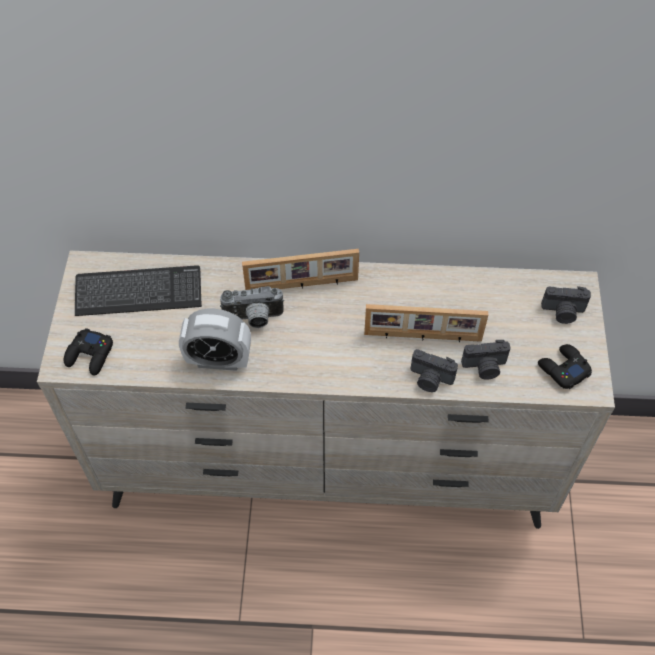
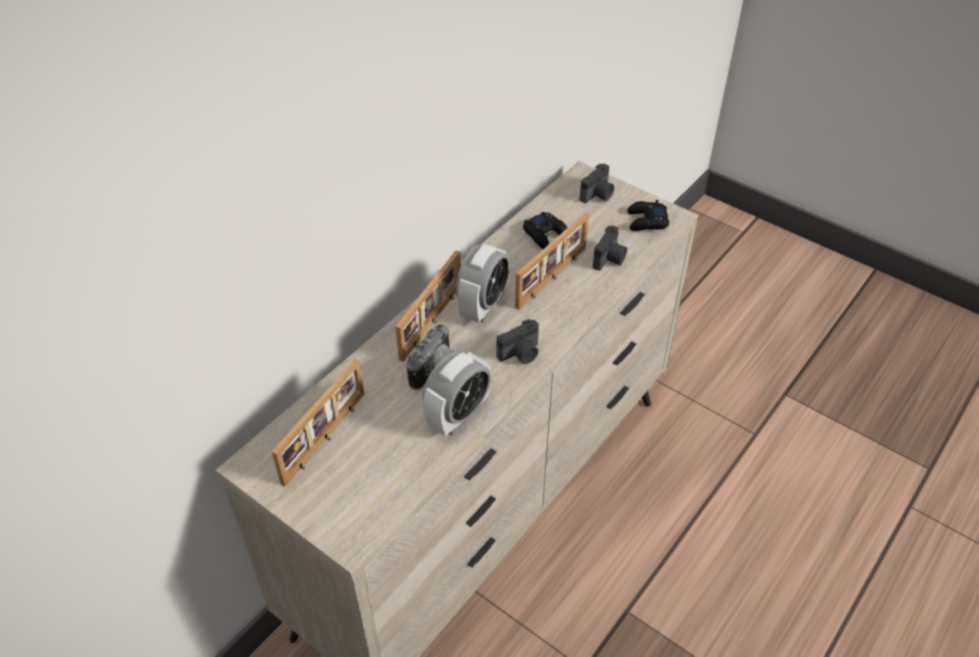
camera: 55 degrees left, 10 degrees down
black game controller [64,328,113,376] -> black game controller moved to [523,212,567,249]
keyboard [75,265,202,316] -> picture frame [272,359,364,487]
camera [411,349,458,392] -> camera moved to [496,319,539,364]
none -> alarm clock [456,244,510,323]

